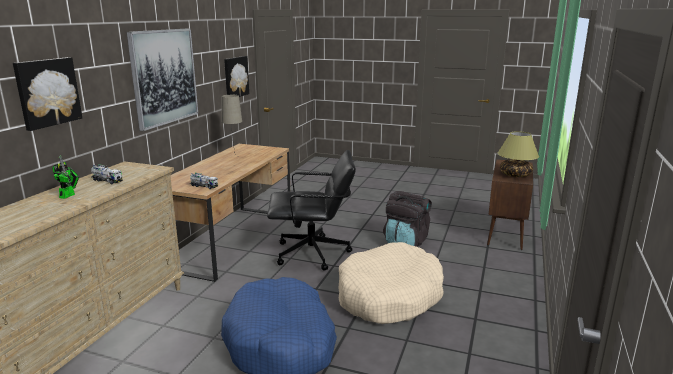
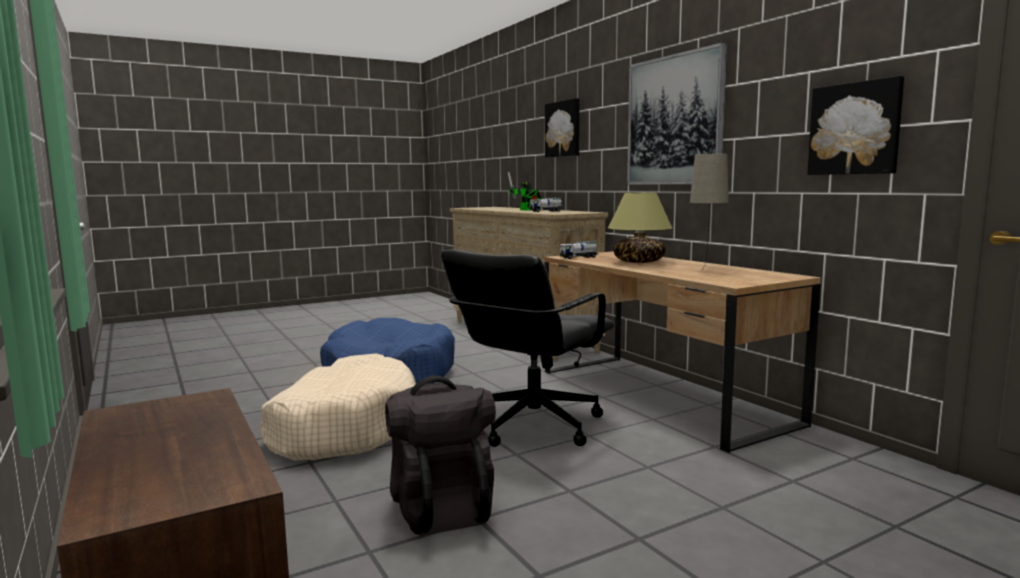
camera: 130 degrees right, 10 degrees down
table lamp [497,131,539,177] -> table lamp moved to [608,193,672,263]

